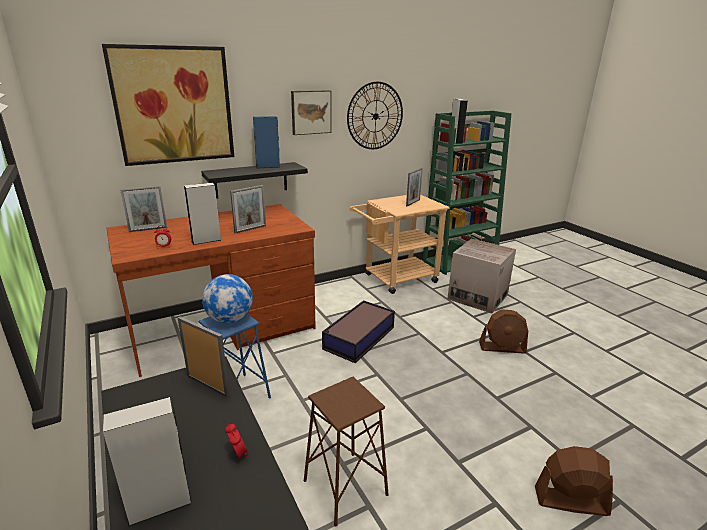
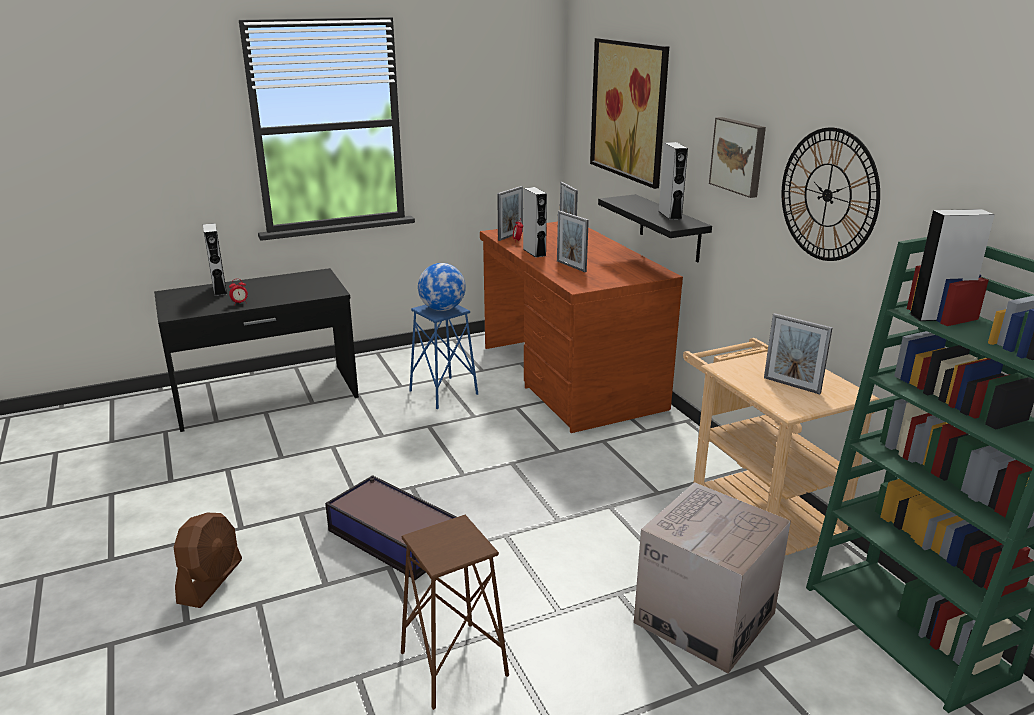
camera: 95 degrees right, 0 degrees up
picture frame [178,316,230,397] -> picture frame moved to [497,186,523,241]
blue speaker [253,116,280,168] -> grey speaker [658,142,688,220]
brown stool [304,377,389,527] -> brown stool moved to [401,515,509,710]
storage box [322,300,395,363] -> storage box moved to [325,475,457,580]
brown fan [479,309,528,354] -> none

